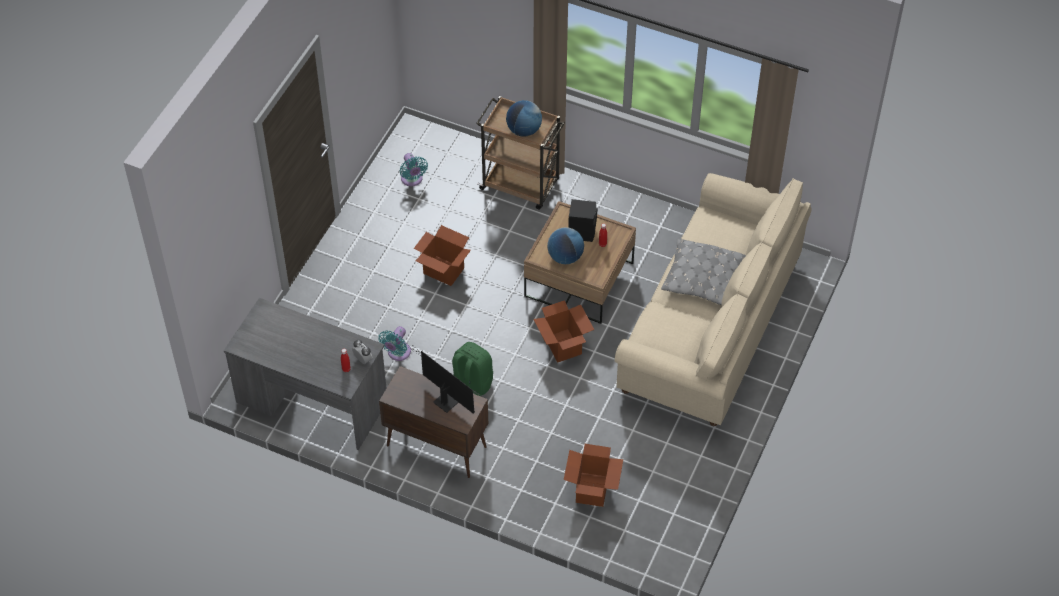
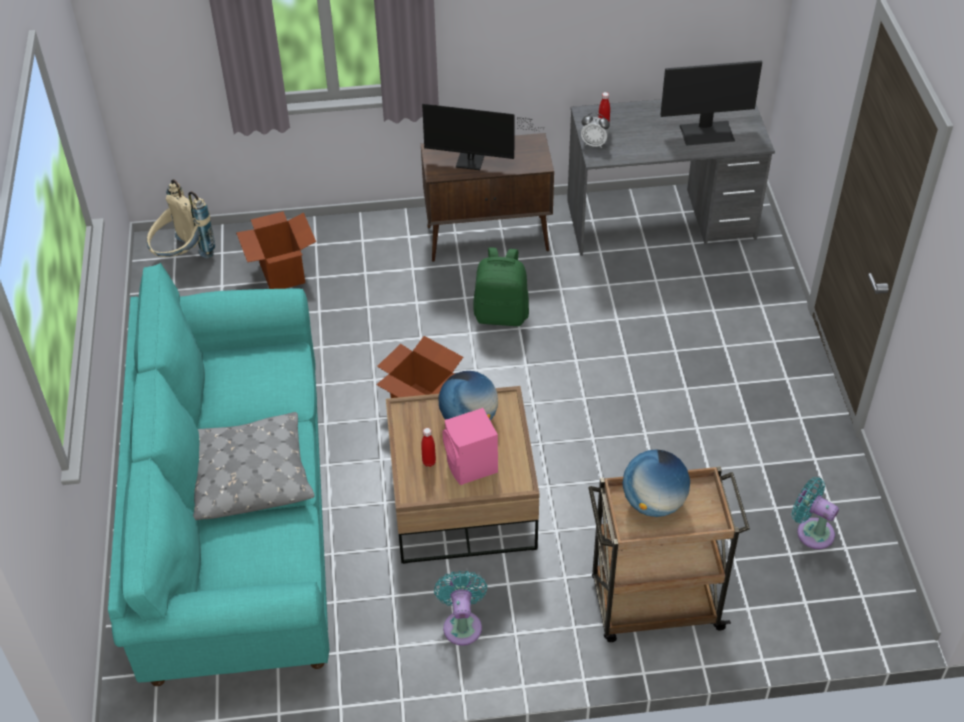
camera: 150 degrees right, 5 degrees down
turquoise fan [378,326,411,361] -> turquoise fan moved to [434,571,487,646]
cardboard box [414,225,471,286] -> none
black speaker [568,199,597,242] -> pink speaker [442,408,498,485]
beige sofa [615,173,812,426] -> turquoise sofa [108,263,329,686]
none -> beige backpack [147,179,215,258]
none -> monitor [660,60,762,146]

